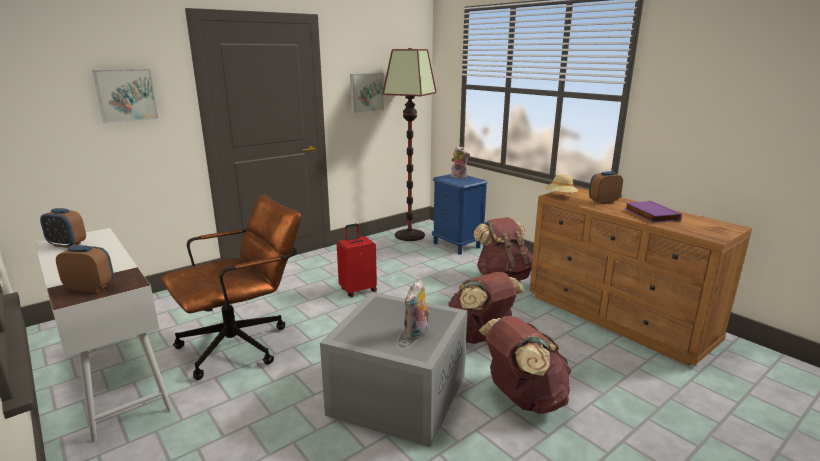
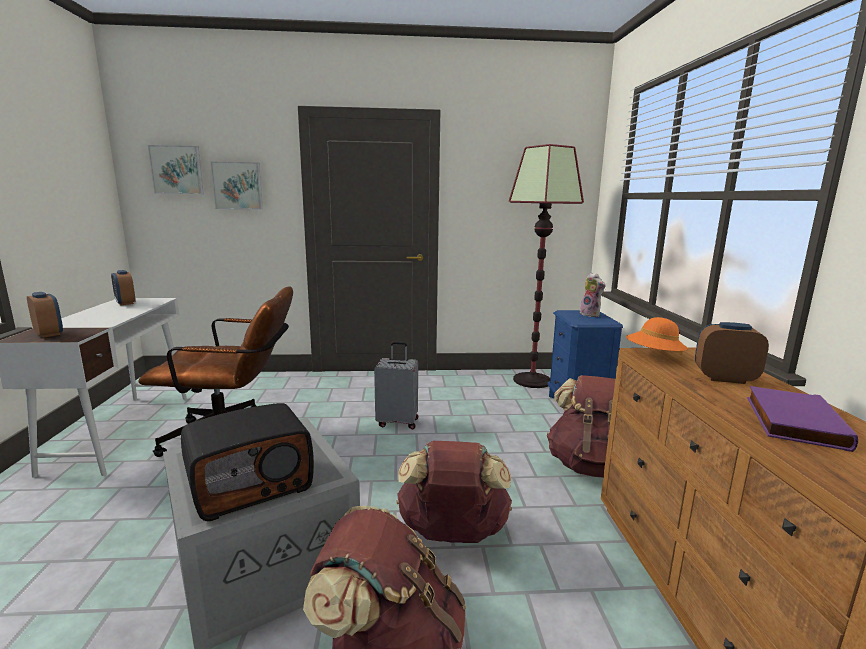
camera: 35 degrees right, 5 degrees down
red suitcase [337,224,377,297] -> grey suitcase [374,342,418,429]
picture [350,73,384,113] -> picture moved to [148,145,204,194]
plush toy [403,280,430,340] -> radio [181,403,314,521]
beige hat [544,174,579,194] -> orange hat [626,317,688,355]

